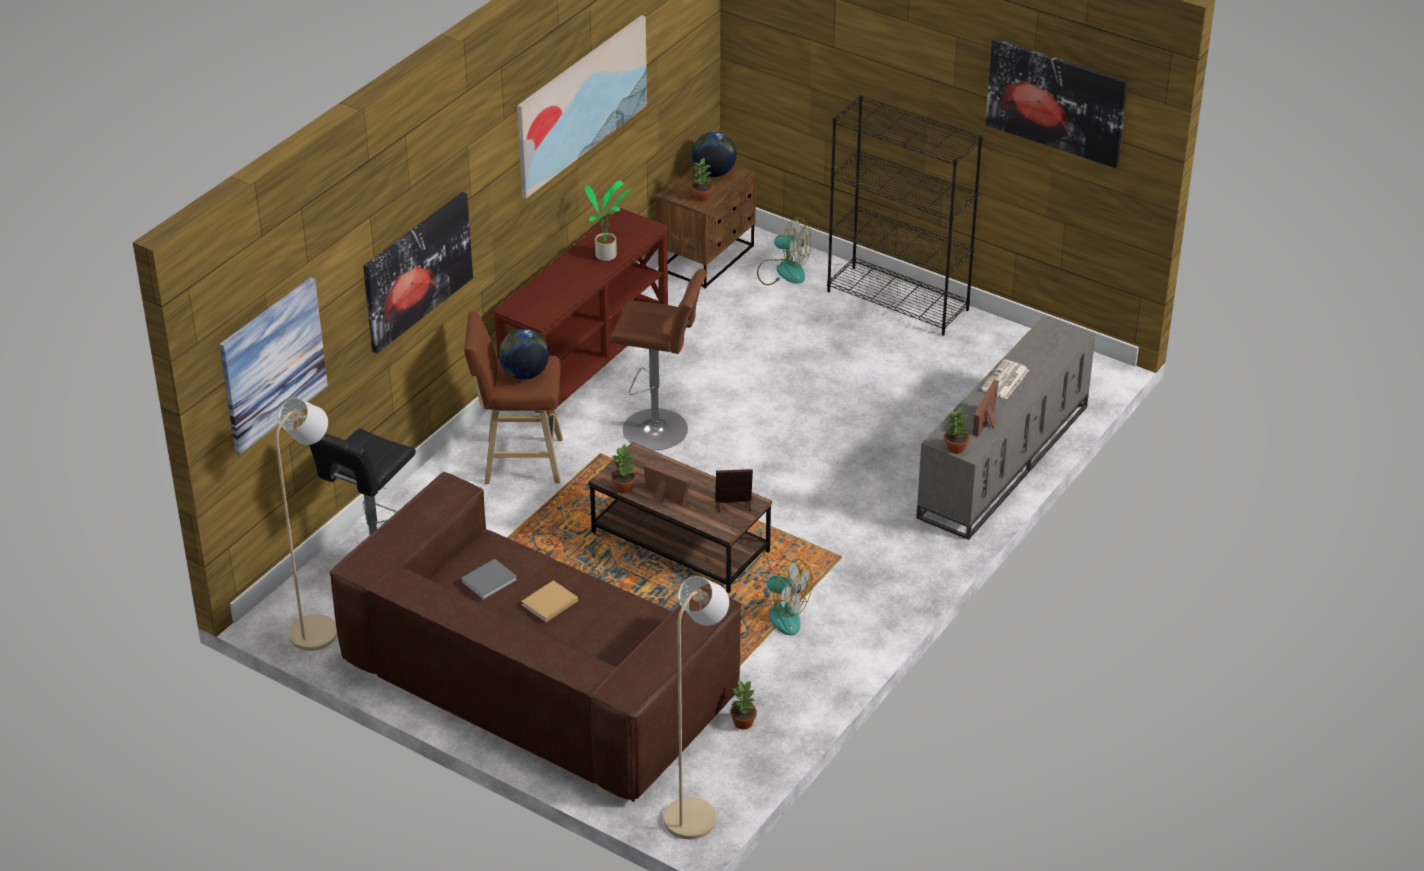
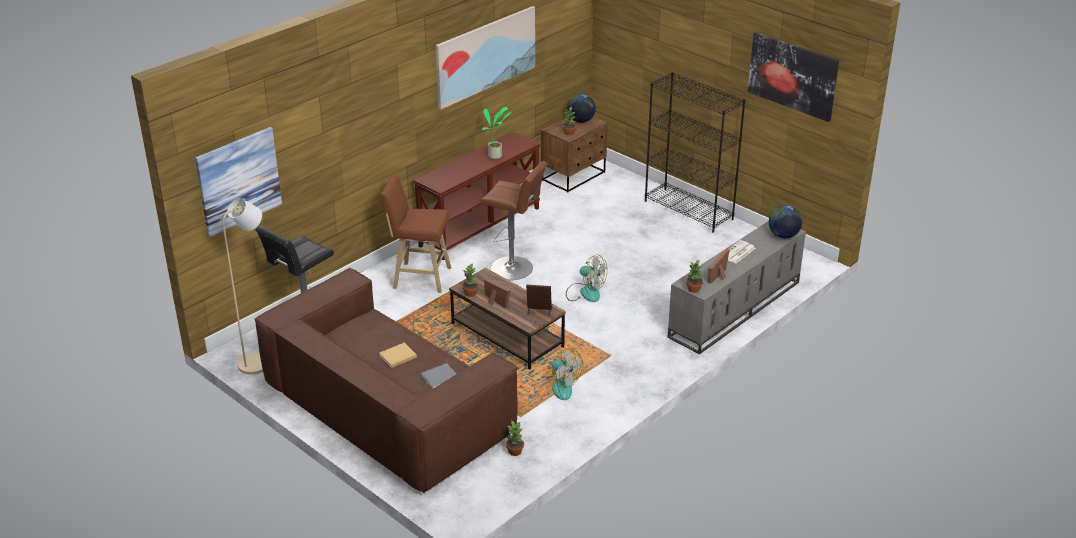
camera: 10 degrees right, 5 degrees down
picture [363,192,473,354] -> none
grey book [461,559,517,600] -> grey book moved to [420,363,457,389]
globe [499,329,549,379] -> globe moved to [769,205,802,238]
beige floor lamp [663,576,729,839] -> none
fan [757,217,811,285] -> fan moved to [566,255,607,302]

